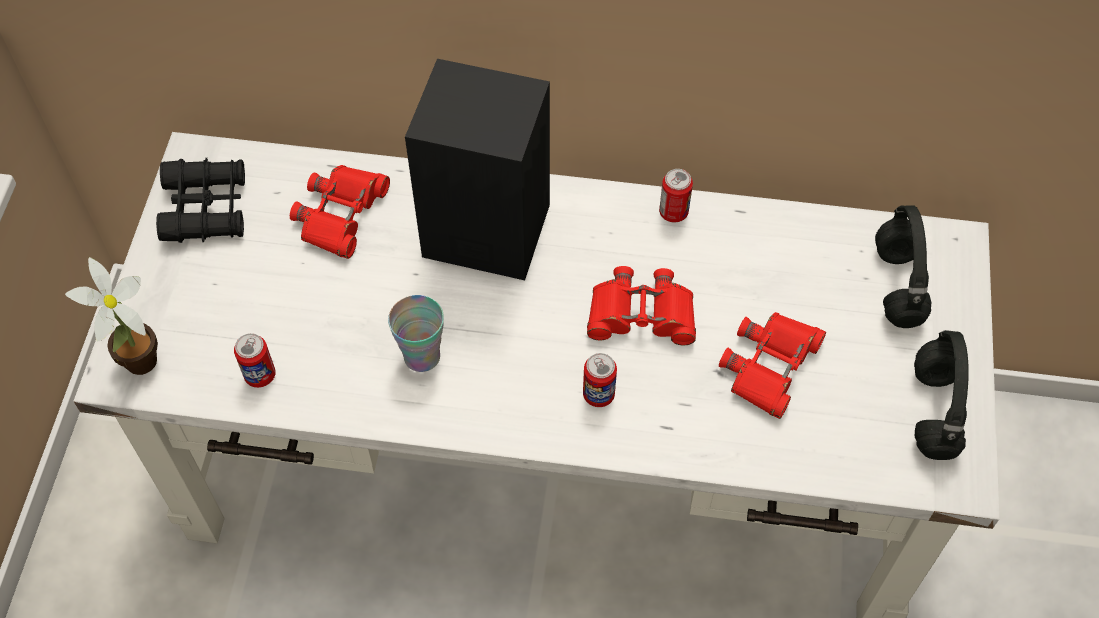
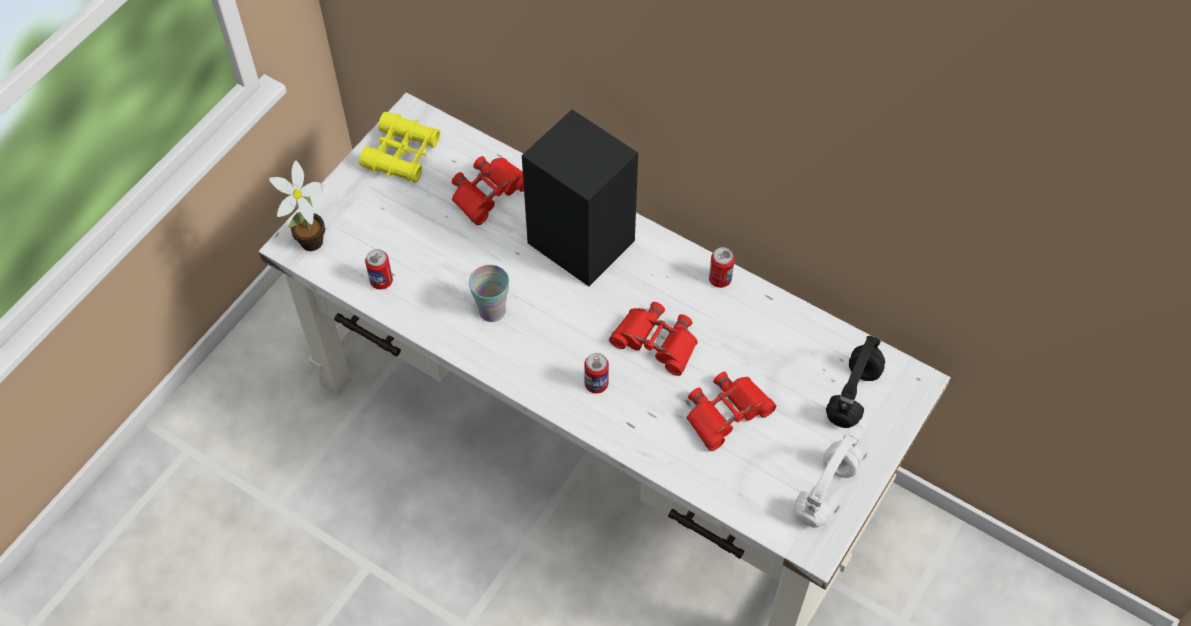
camera: 25 degrees right, 0 degrees up
black binoculars [156,158,245,243] -> yellow binoculars [359,112,440,183]
black headphones [914,330,969,460] -> white headphones [794,435,862,528]

